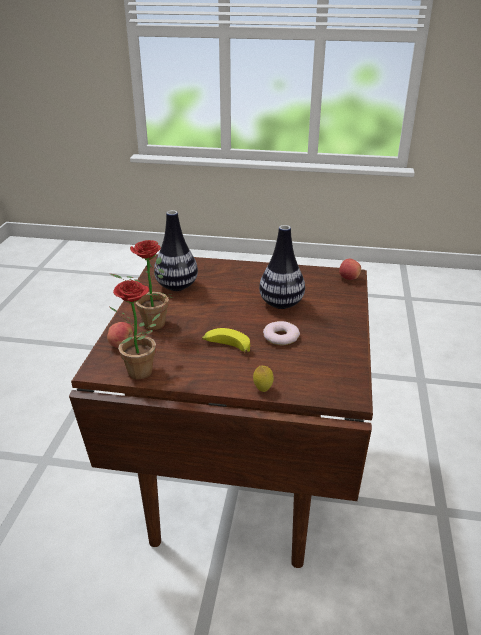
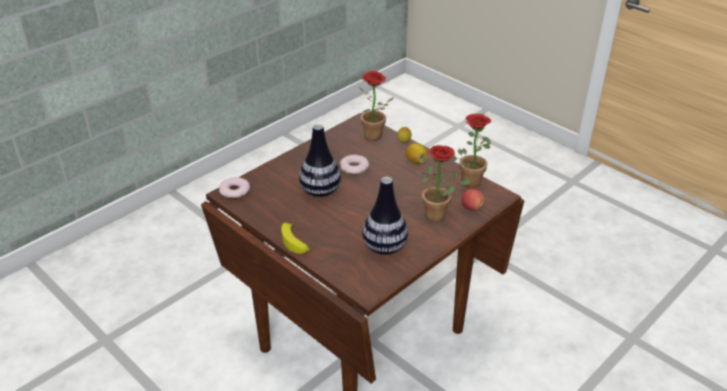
camera: 145 degrees left, 5 degrees up
banana [202,328,250,353] -> banana moved to [281,223,310,254]
apple [339,259,361,280] -> donut [219,177,250,199]
none -> potted plant [359,71,393,141]
none -> lemon [405,143,427,164]

